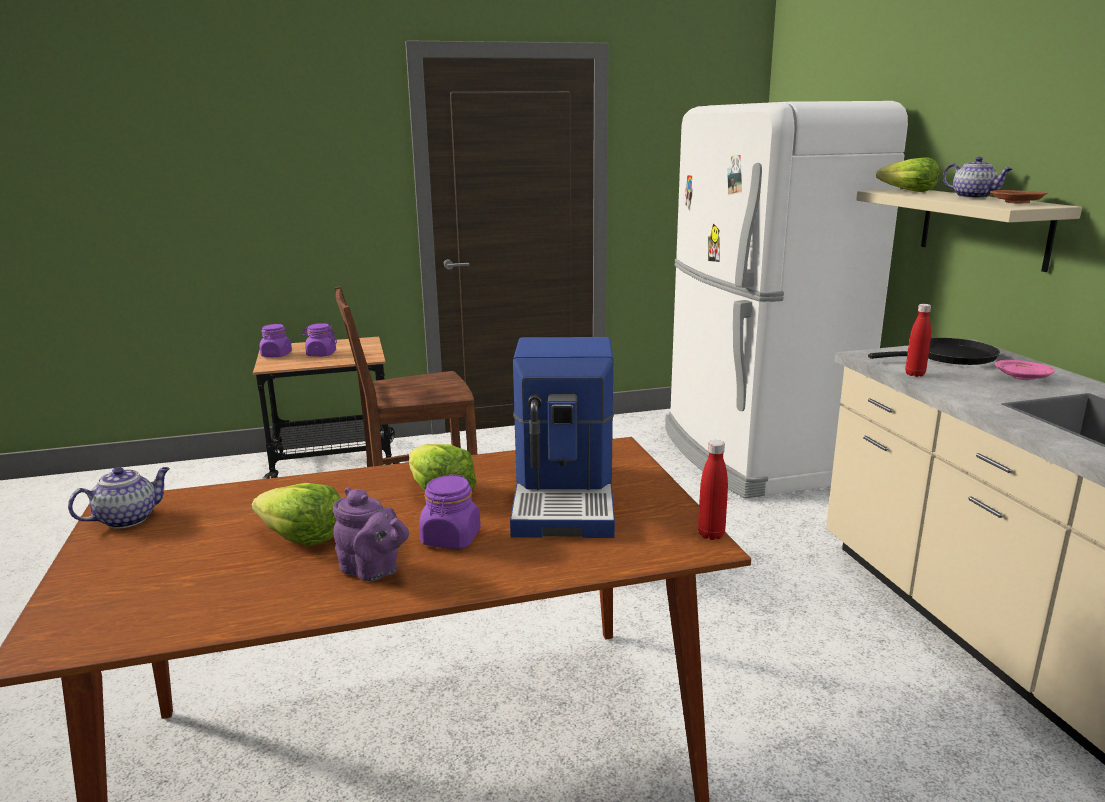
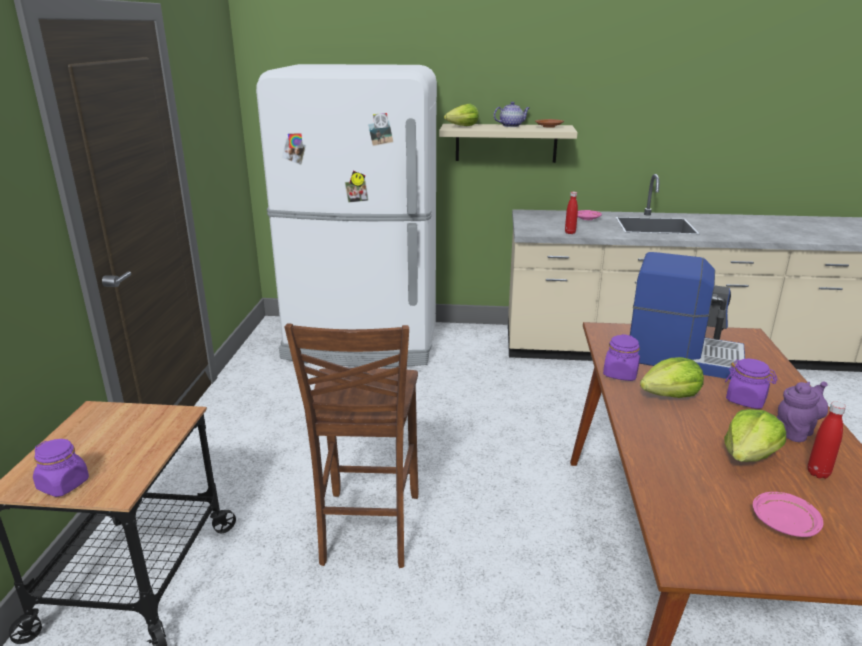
camera: 70 degrees left, 5 degrees up
teapot [68,467,170,529] -> none
purple jar [302,323,337,357] -> purple jar moved to [603,334,640,381]
red bottle [698,440,728,540] -> red bottle moved to [808,402,846,479]
black frying pan [868,338,1000,365] -> none
none -> pink plate [753,492,823,537]

